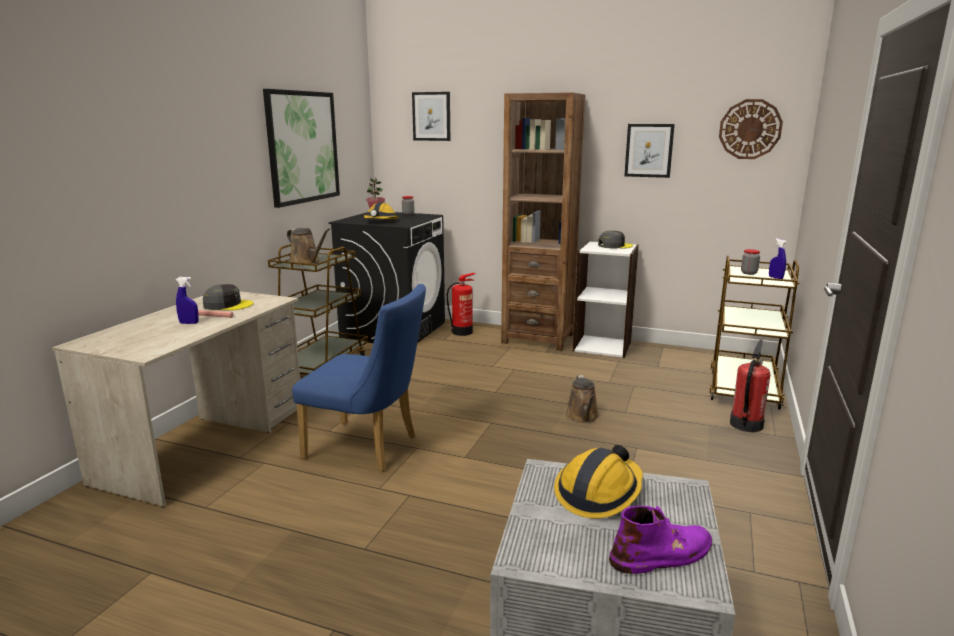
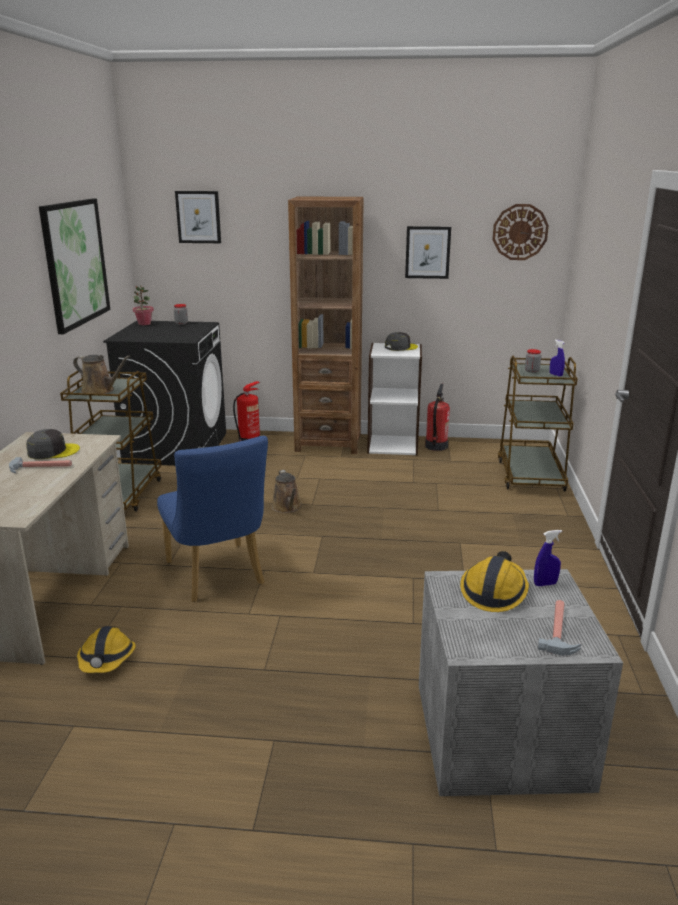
camera: 15 degrees left, 5 degrees up
blue spray bottle [176,277,199,324] -> blue spray bottle moved to [534,530,562,586]
blue chair [292,284,426,472] -> blue chair turned 60 degrees clockwise [157,436,268,602]
hard hat [364,202,398,219] -> hard hat moved to [77,626,136,673]
brown watering can [565,375,599,423] -> brown watering can moved to [271,470,302,513]
purple boot [609,506,712,574] -> hammer [538,600,581,655]
fire extinguisher [730,340,770,432] -> fire extinguisher moved to [425,383,450,451]

